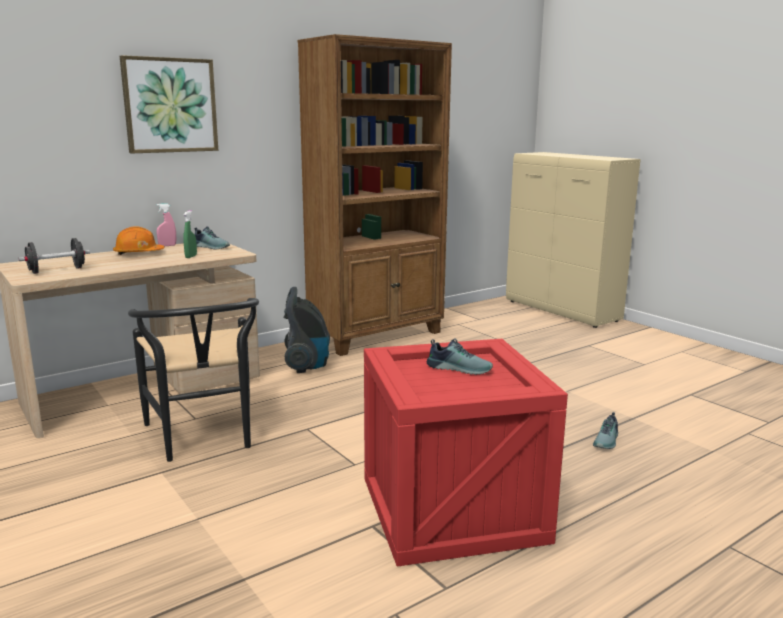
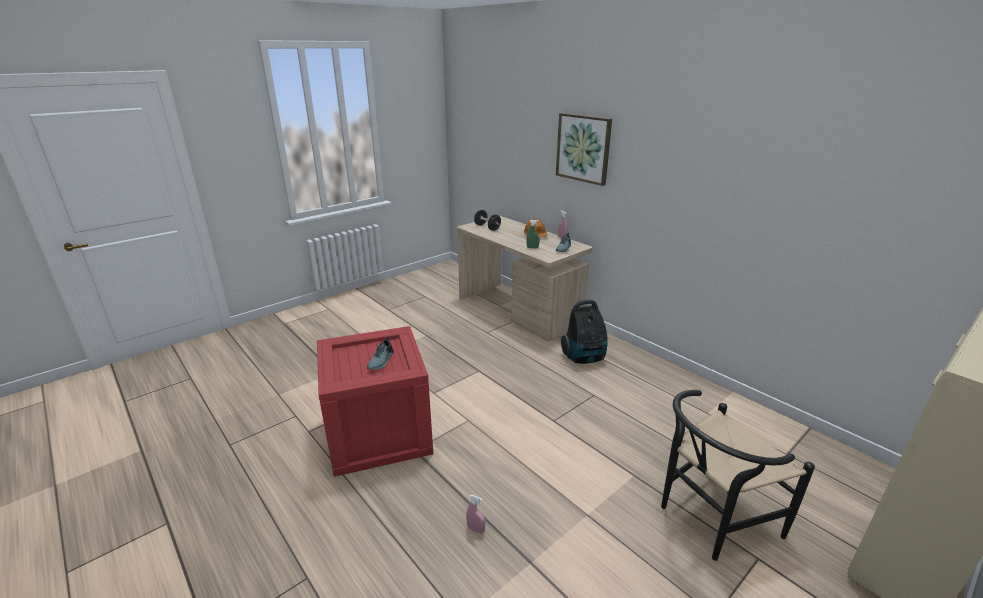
camera: 85 degrees right, 10 degrees up
black chair [128,298,259,462] -> black chair moved to [661,390,815,561]
brown bookcase [298,34,452,356] -> none
shoe [593,412,618,449] -> pink spray bottle [466,495,485,534]

